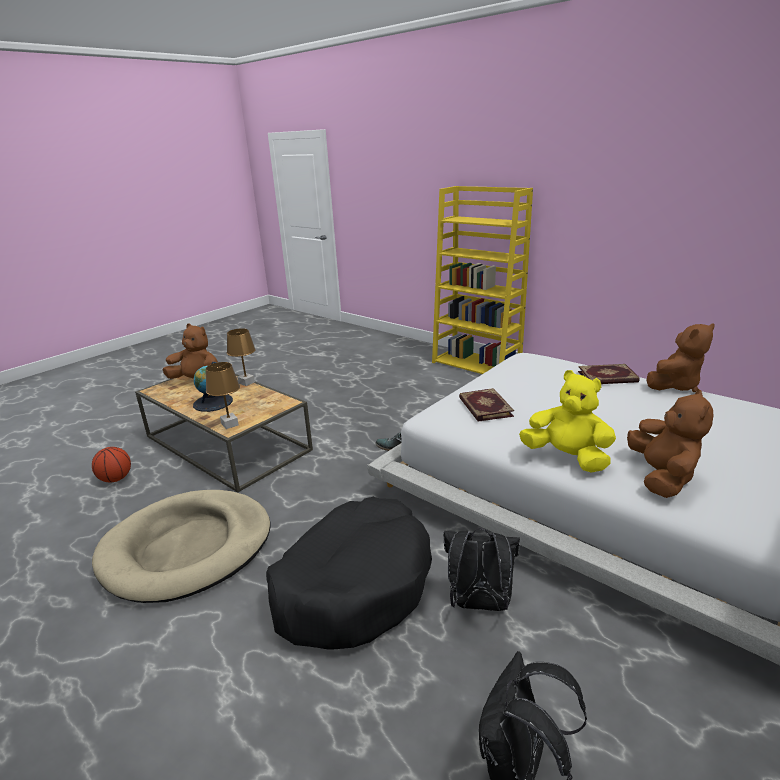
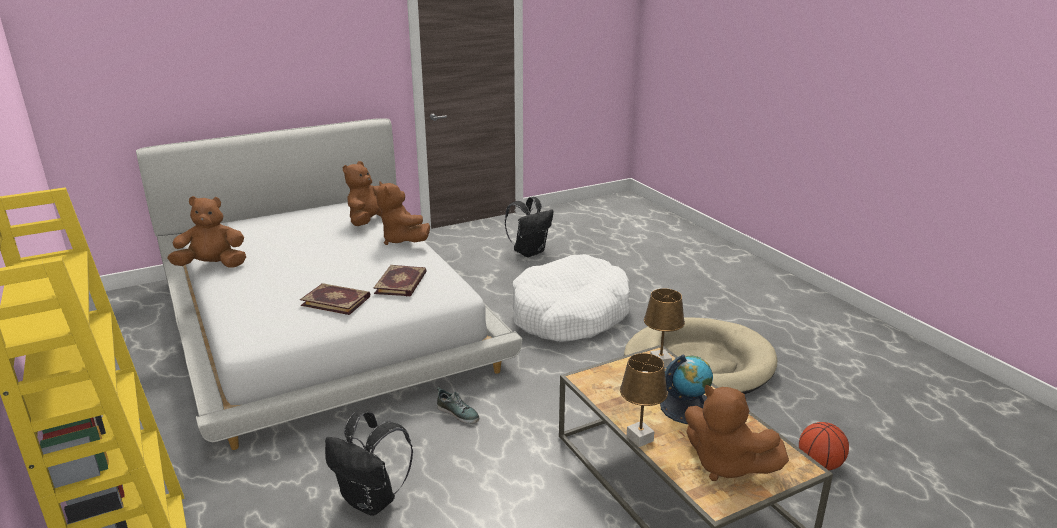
camera: 160 degrees left, 0 degrees up
black dog bed [266,497,432,650] -> white dog bed [513,254,630,342]
black backpack [443,528,520,611] -> black backpack moved to [325,410,413,516]
yellow plush toy [519,370,616,472] -> brown plush toy [376,181,430,245]
book [578,364,640,384] -> book moved to [300,283,370,315]

